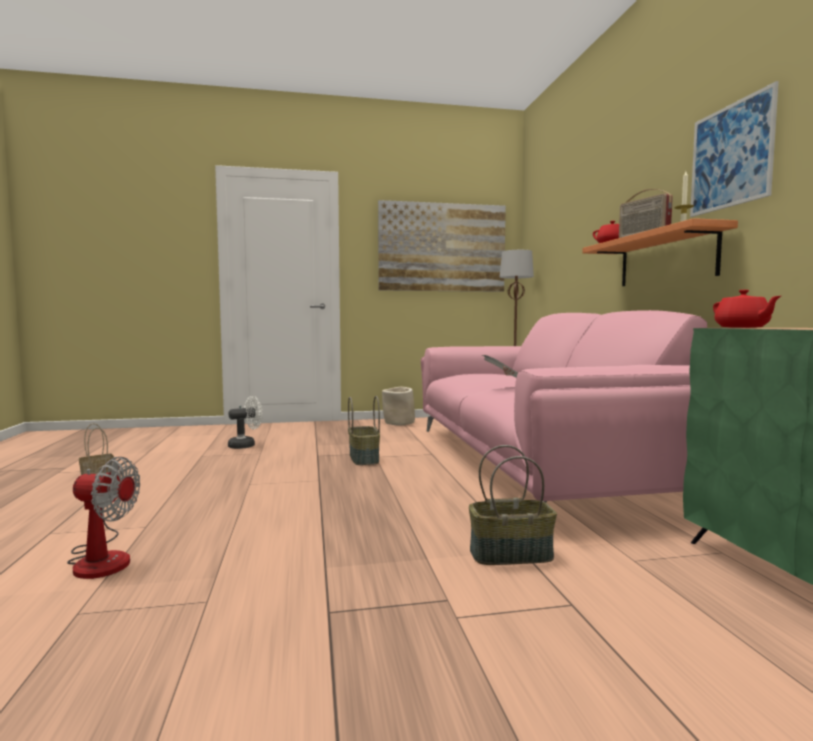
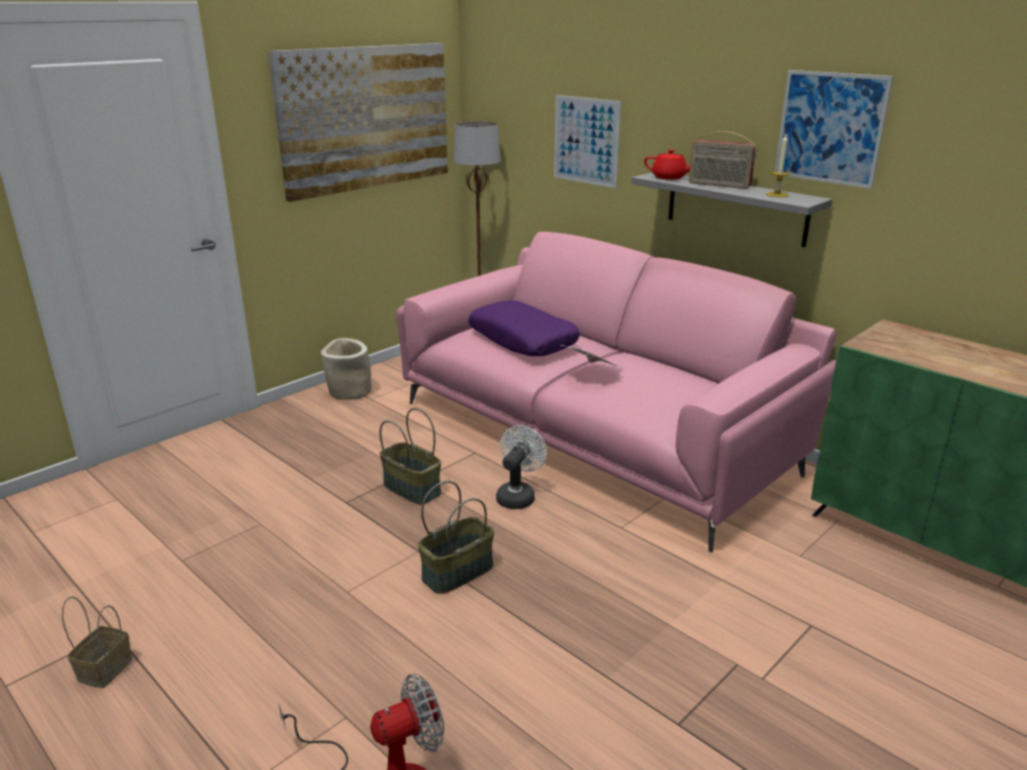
camera: 35 degrees left, 20 degrees up
white fan [228,396,262,449] -> white fan moved to [496,425,547,509]
basket [469,445,557,565] -> basket moved to [418,481,495,594]
orange shelf [582,218,738,286] -> grey shelf [632,172,833,247]
red teapot [713,290,781,328] -> none
none -> purple pillow [468,300,580,356]
none -> picture [554,95,621,188]

